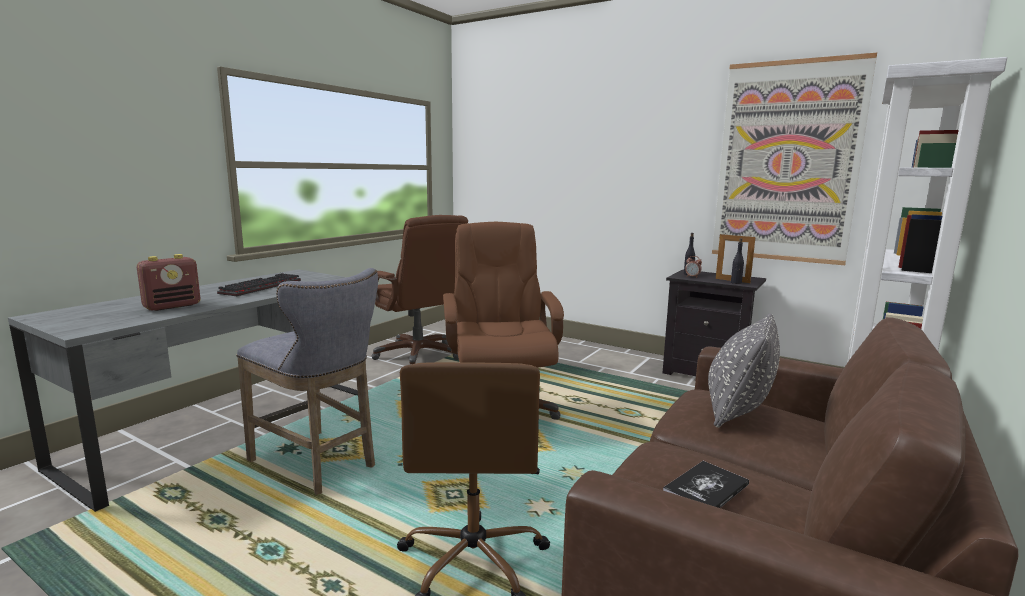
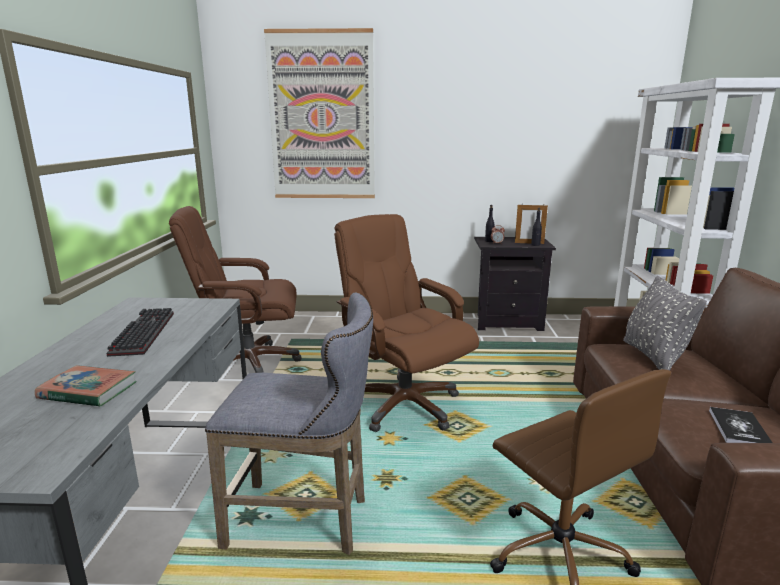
camera: 30 degrees left, 5 degrees up
radio [137,254,200,311] -> book [35,365,136,407]
brown office chair [372,215,468,365] -> brown office chair turned 150 degrees clockwise [169,206,301,373]
picture [712,53,877,265] -> picture moved to [264,28,375,198]

